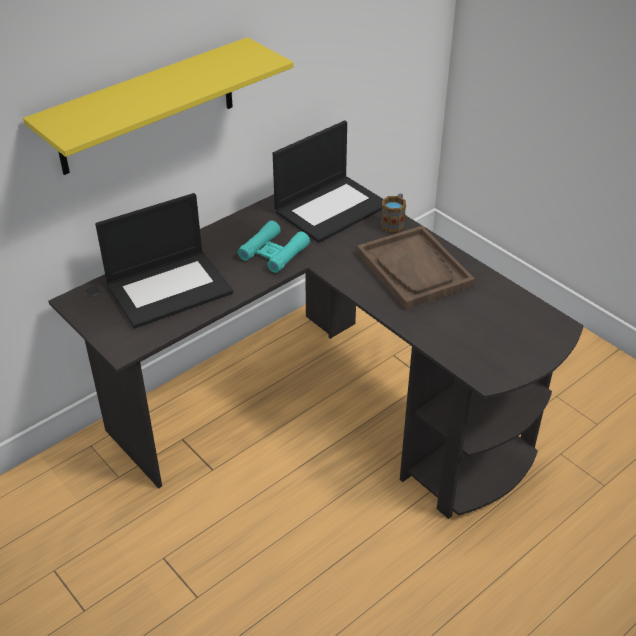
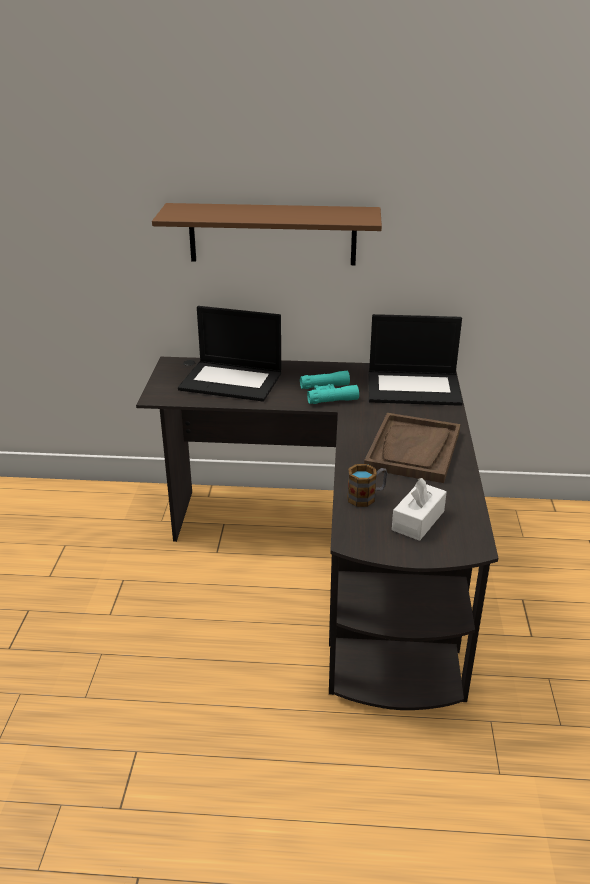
camera: 45 degrees right, 10 degrees down
yellow shelf [23,37,294,175] -> brown shelf [152,203,382,265]
mug [381,193,406,233] -> mug moved to [347,464,388,507]
none -> white tissue box [392,478,447,541]

